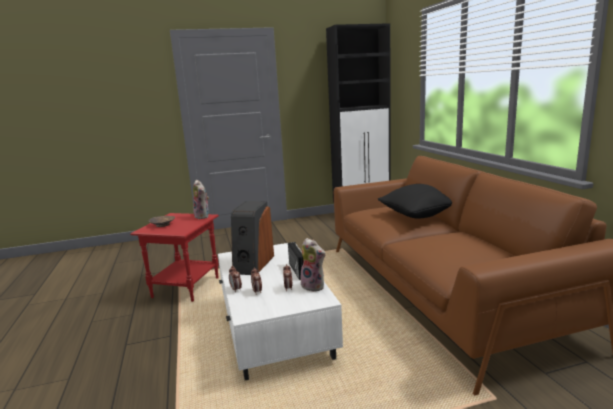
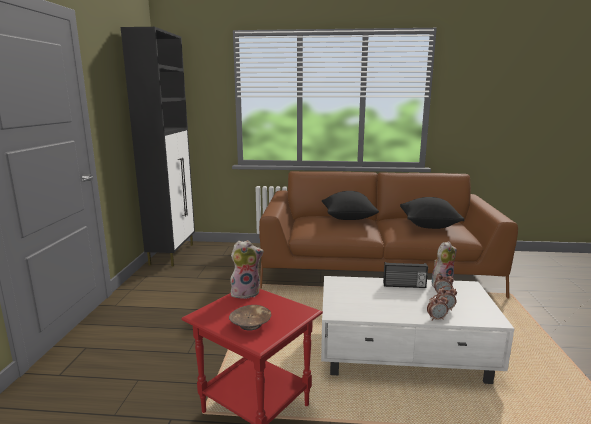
camera: 70 degrees left, 0 degrees up
speaker [231,201,274,275] -> none
none -> black pillow [400,197,464,229]

